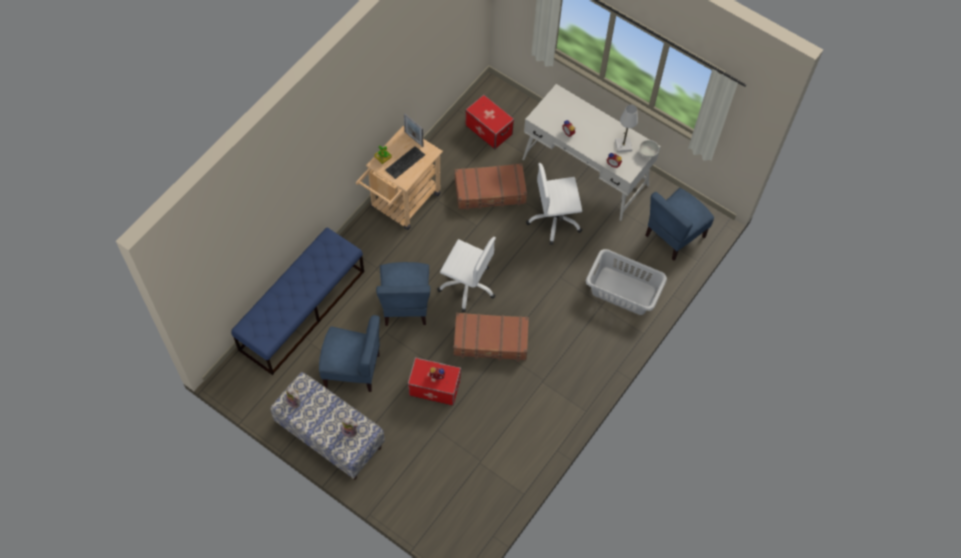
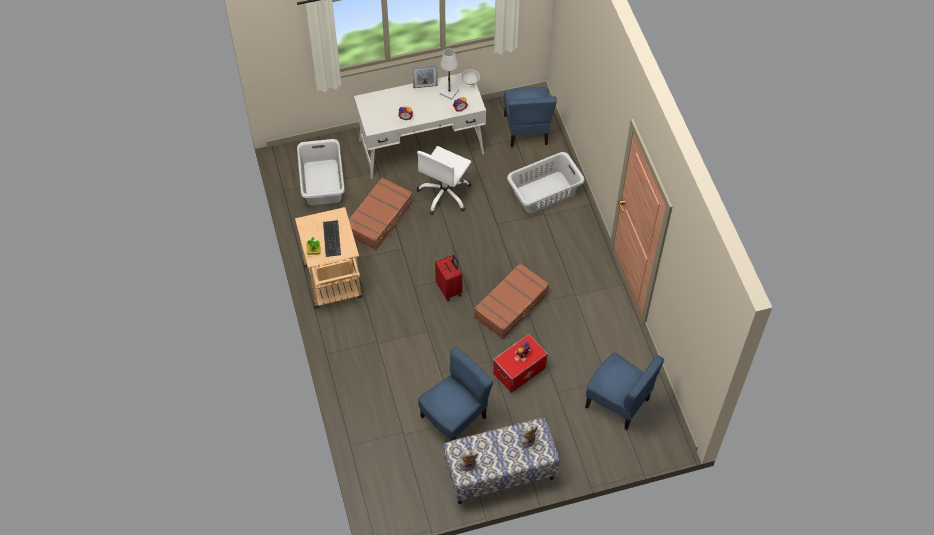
camera: 50 degrees left, 5 degrees down
blue bench [231,227,364,375] -> none
blue chair [376,262,430,326] -> blue chair moved to [585,352,664,430]
picture frame [404,113,423,147] -> picture frame moved to [413,65,438,88]
white office chair [437,237,496,312] -> red suitcase [435,255,462,302]
storage box [465,94,514,149] -> grey laundry basket [297,139,345,206]

